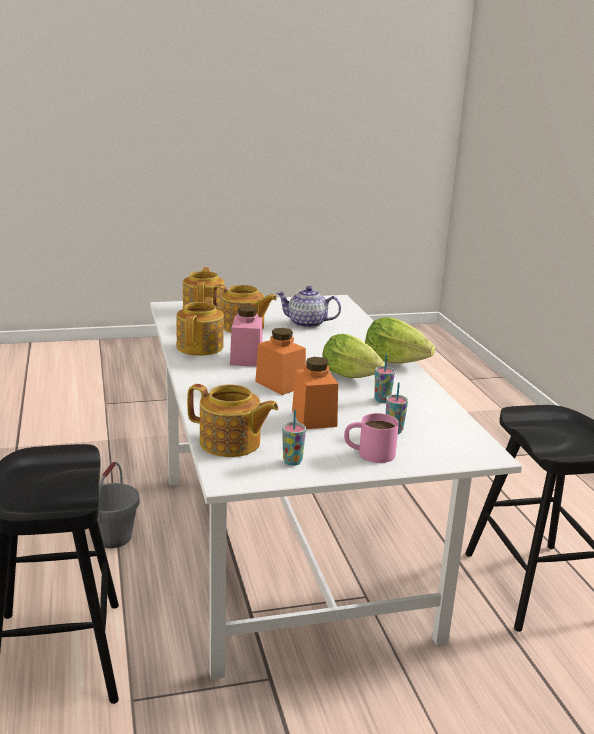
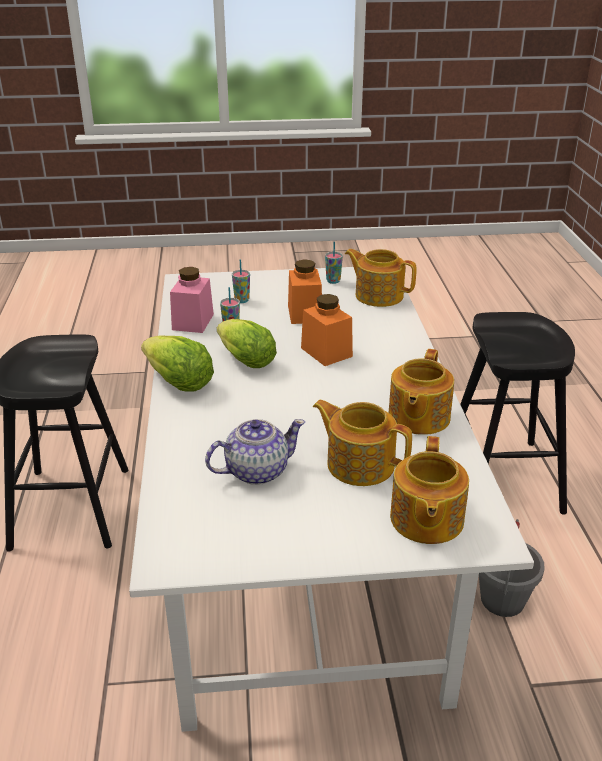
camera: 170 degrees left, 10 degrees up
pink jar [230,306,262,367] -> pink jar moved to [170,267,214,333]
teapot [276,286,341,328] -> teapot turned 45 degrees counterclockwise [205,419,305,485]
pink mug [344,413,399,463] -> none

